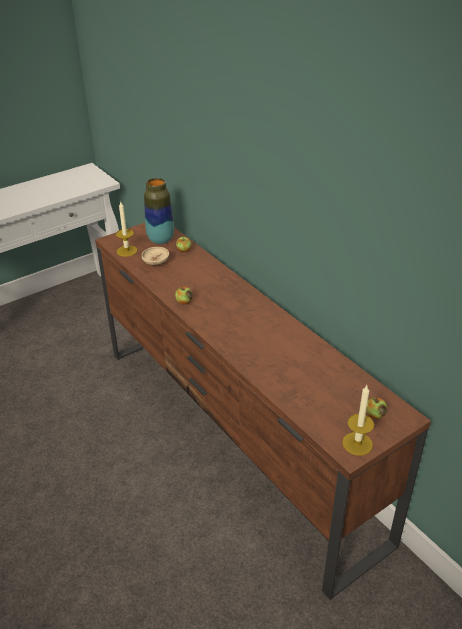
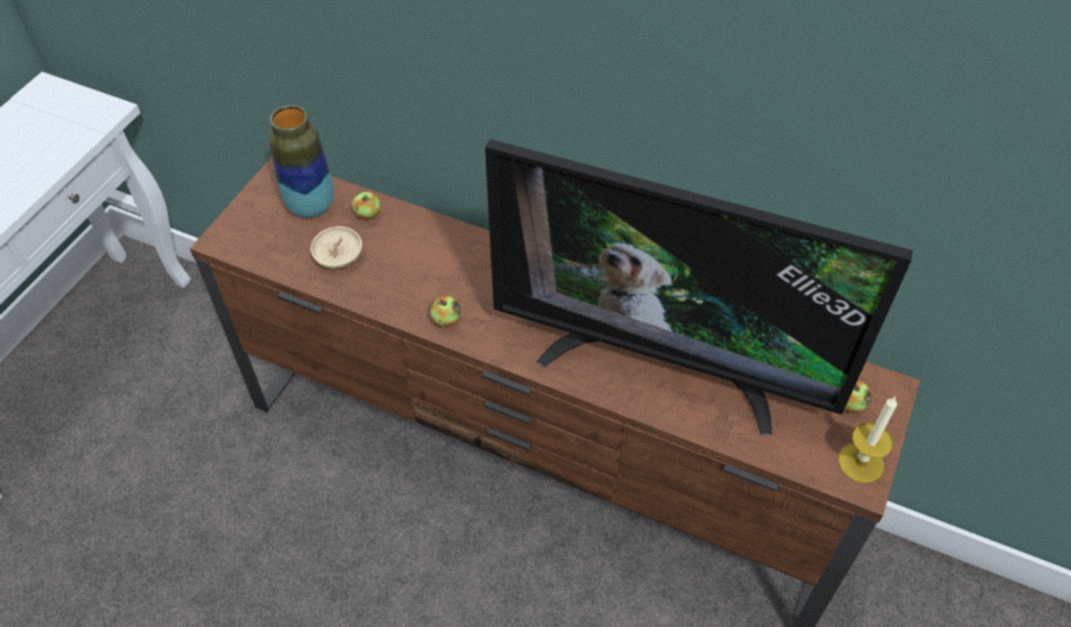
camera: 30 degrees left, 15 degrees up
candle [116,202,137,257] -> none
none -> television [485,139,913,436]

